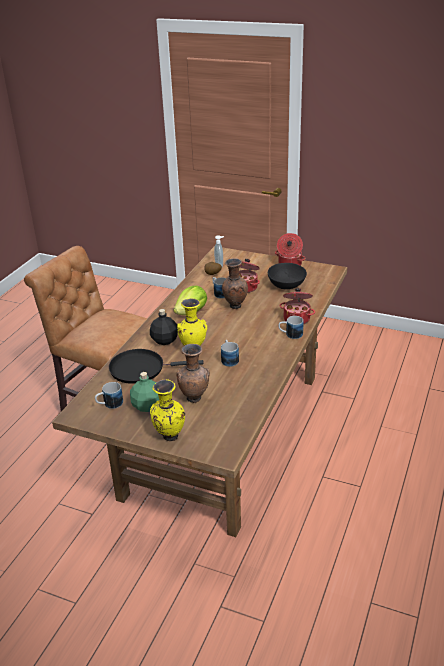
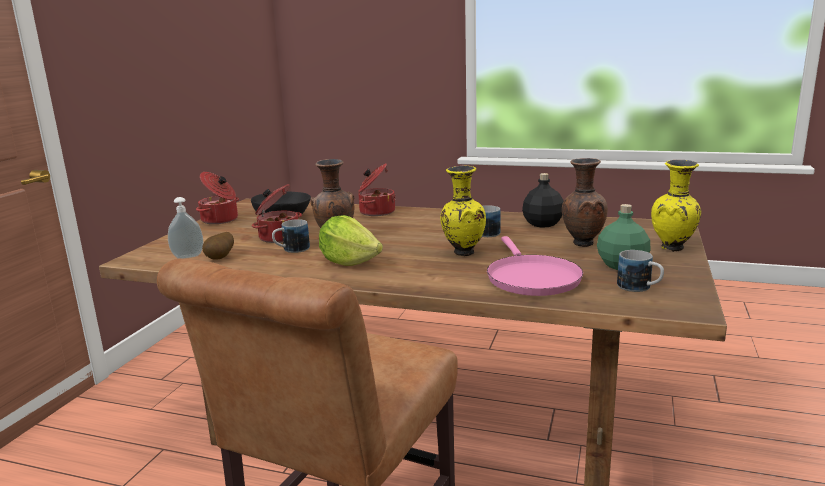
camera: 95 degrees left, 15 degrees down
black frying pan [109,349,204,384] -> pink frying pan [487,236,583,296]
black bottle [150,309,178,345] -> black bottle moved to [522,173,564,227]
mug [278,316,303,339] -> none

